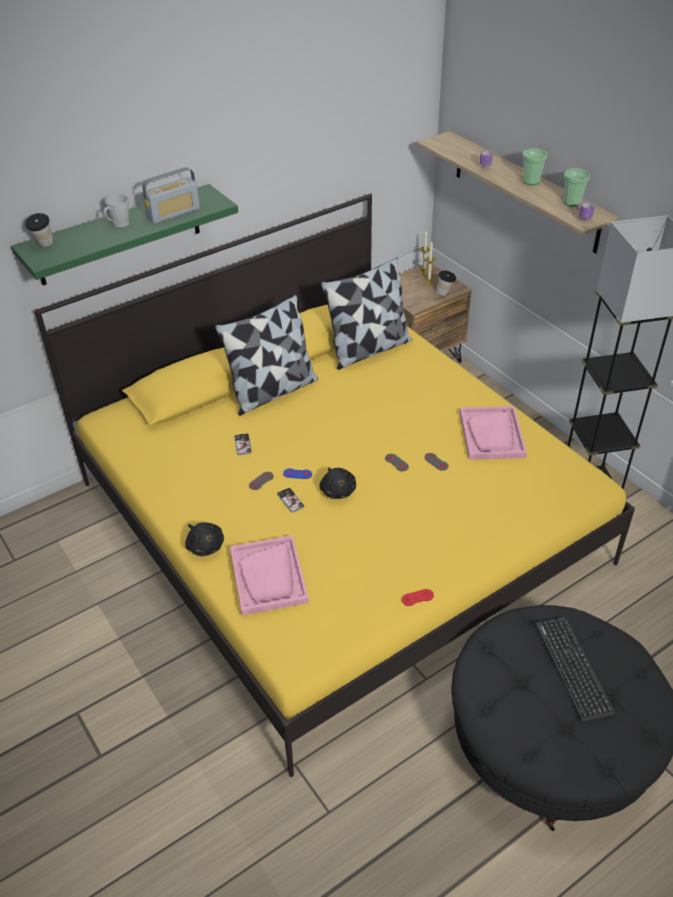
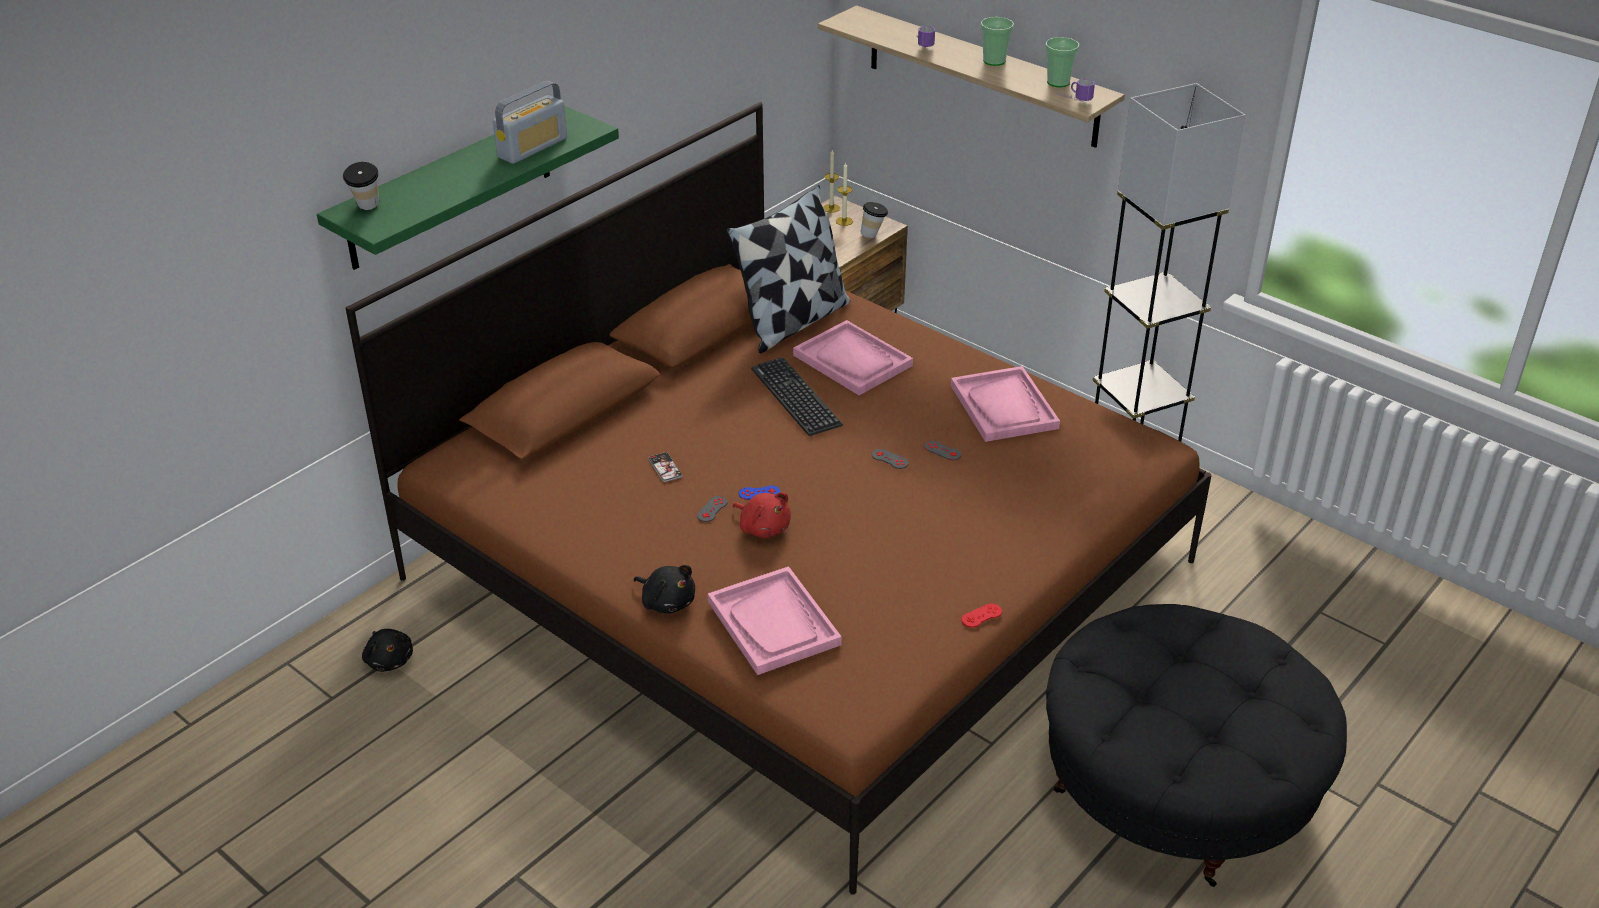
camera: 15 degrees left, 5 degrees down
yellow bed [34,194,635,777] -> brown bed [345,102,1212,895]
grey mug [104,194,129,227] -> none
pillow [215,295,318,416] -> none
phone [277,488,305,513] -> red plush toy [733,492,791,538]
black plush toy [319,467,356,499] -> black plush toy moved to [362,629,413,672]
keyboard [535,617,615,721] -> keyboard moved to [751,357,843,436]
none -> pink tray [793,320,913,395]

